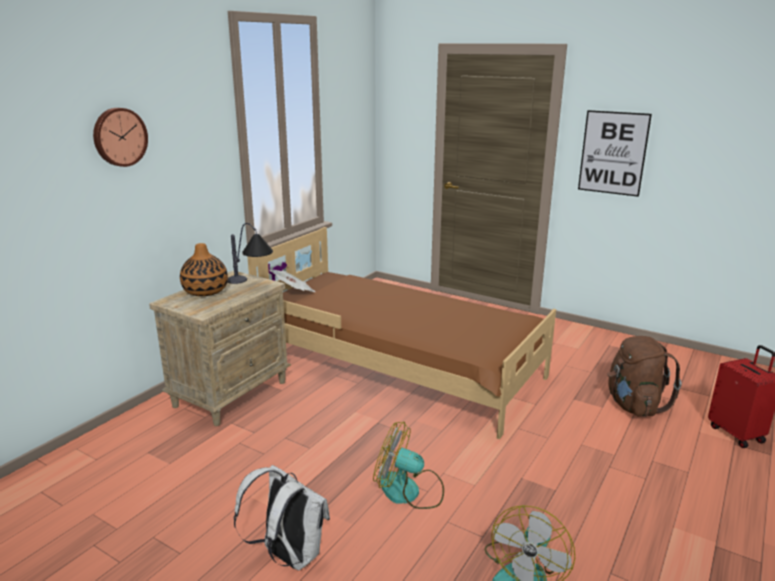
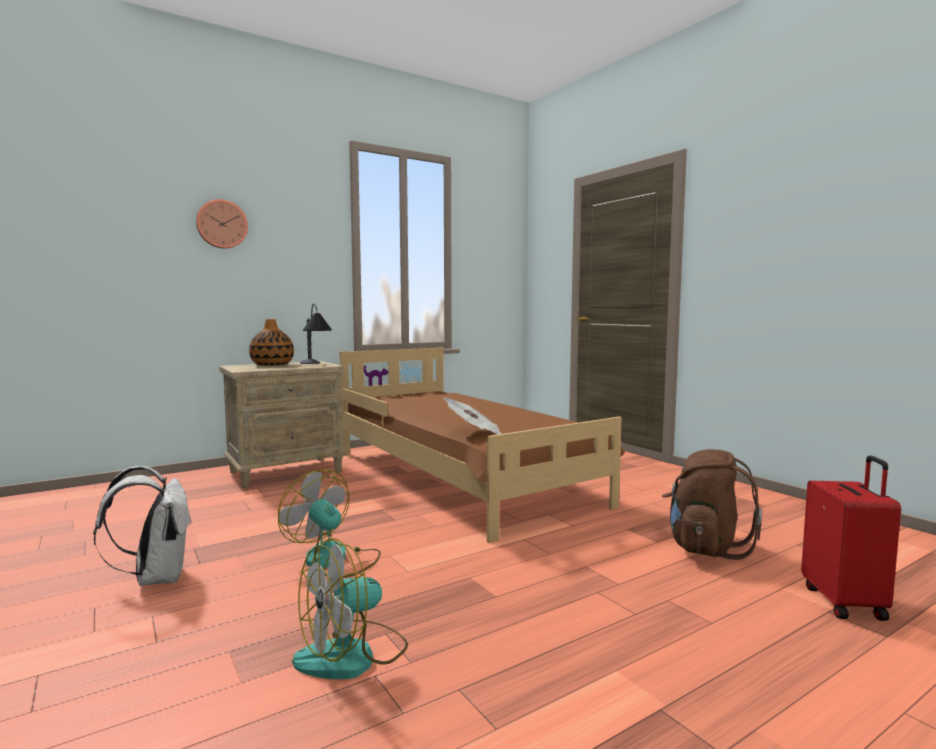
camera: 25 degrees right, 15 degrees down
newspaper [270,270,316,292] -> newspaper moved to [443,398,502,434]
picture [578,110,652,197] -> none

